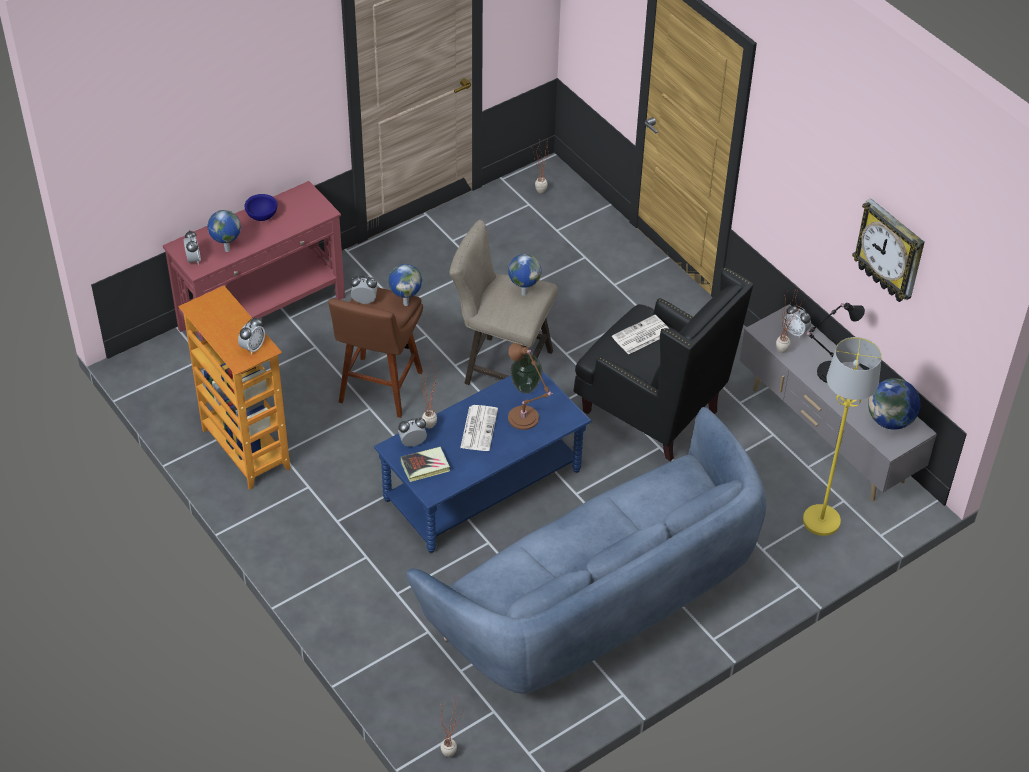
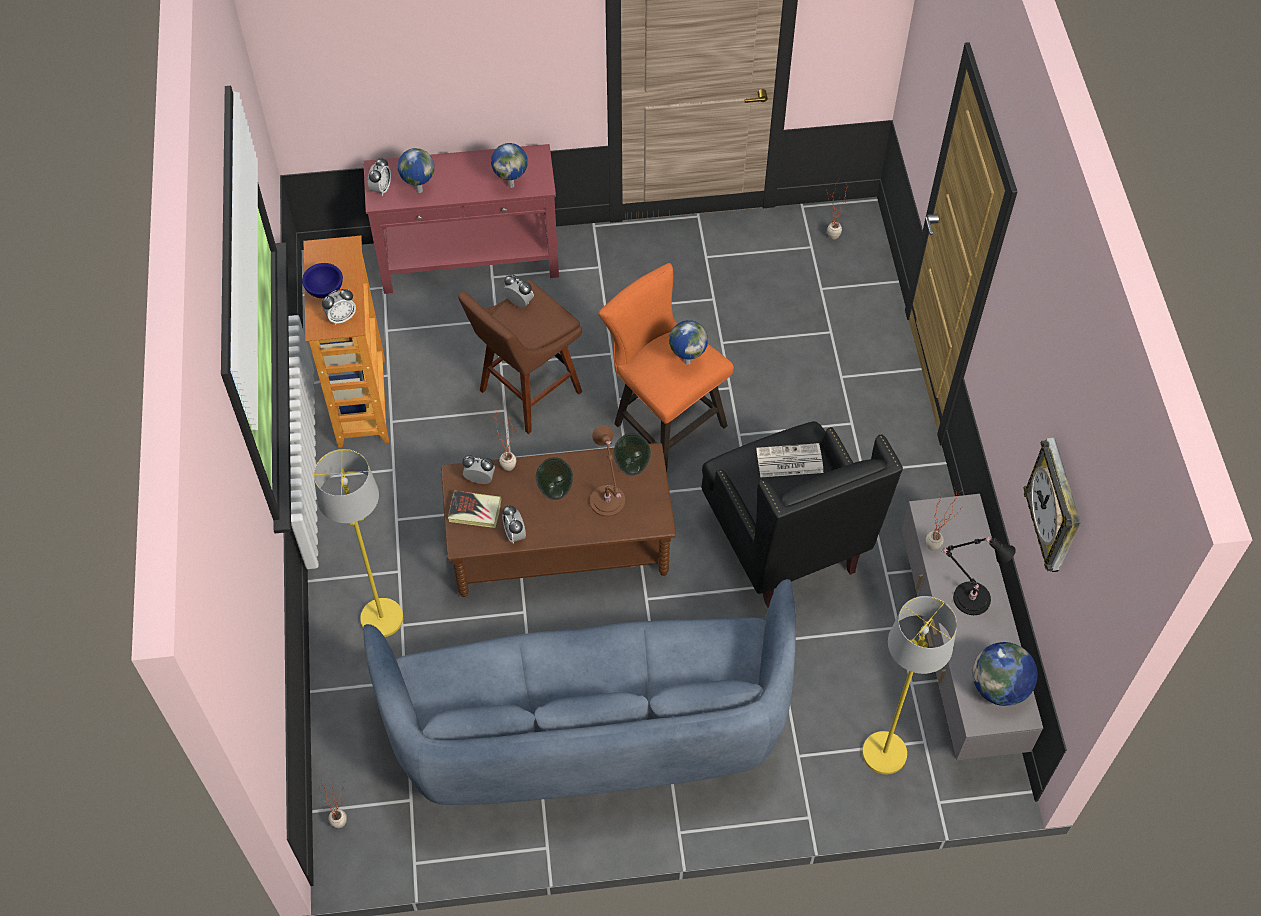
camera: 30 degrees right, 10 degrees up
blue bowl [244,194,277,221] -> blue bowl moved to [302,263,343,298]
blue coffee table [374,372,591,553] -> brown coffee table [441,443,676,597]
globe [388,264,422,306] -> globe moved to [491,143,528,188]
beige stool [449,220,558,385] -> orange stool [599,263,734,472]
newspaper [460,405,498,451] -> vase [535,457,573,500]
alarm clock [784,305,811,338] -> alarm clock moved to [502,505,526,544]
none -> yellow floor lamp [314,449,403,637]

